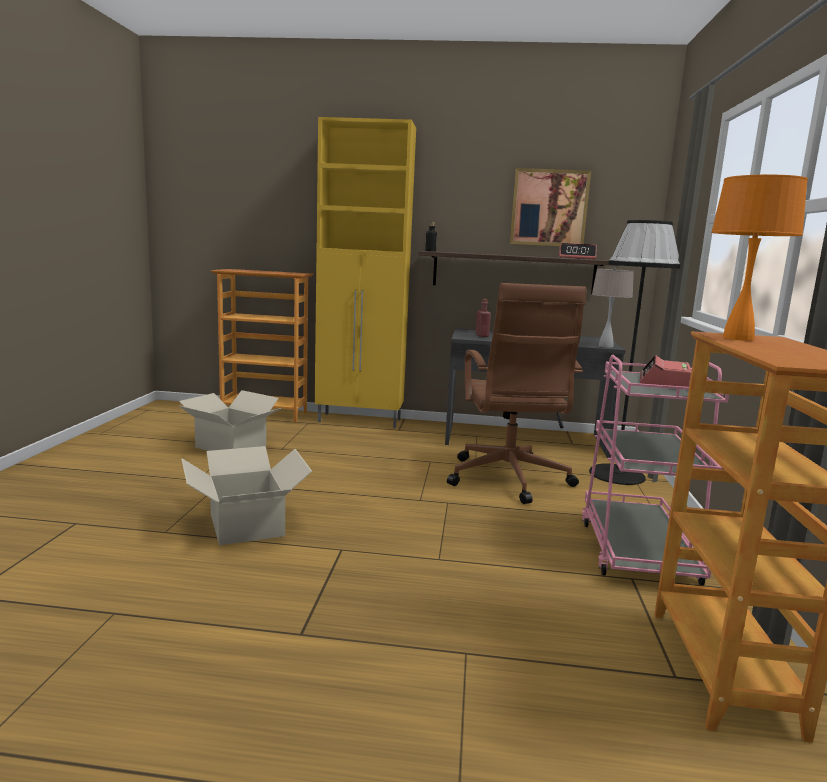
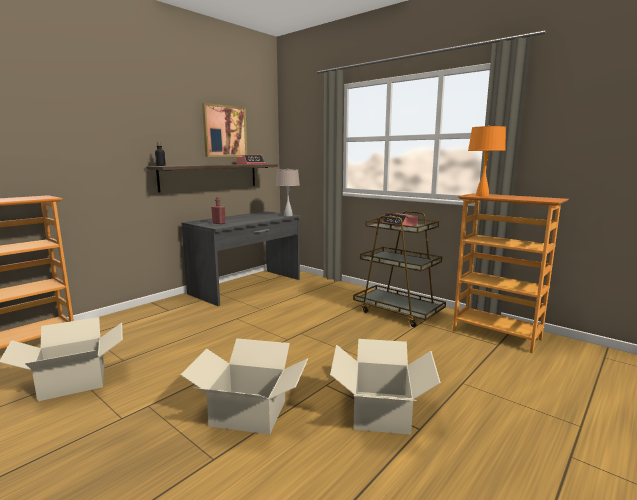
camera: 55 degrees left, 0 degrees up
yellow cabinet [315,117,416,428] -> none
brown office chair [447,283,587,504] -> none
pink cart [582,355,729,585] -> brown cart [353,211,446,327]
black floor lamp [589,220,681,485] -> none
none -> cardboard box [330,339,441,435]

